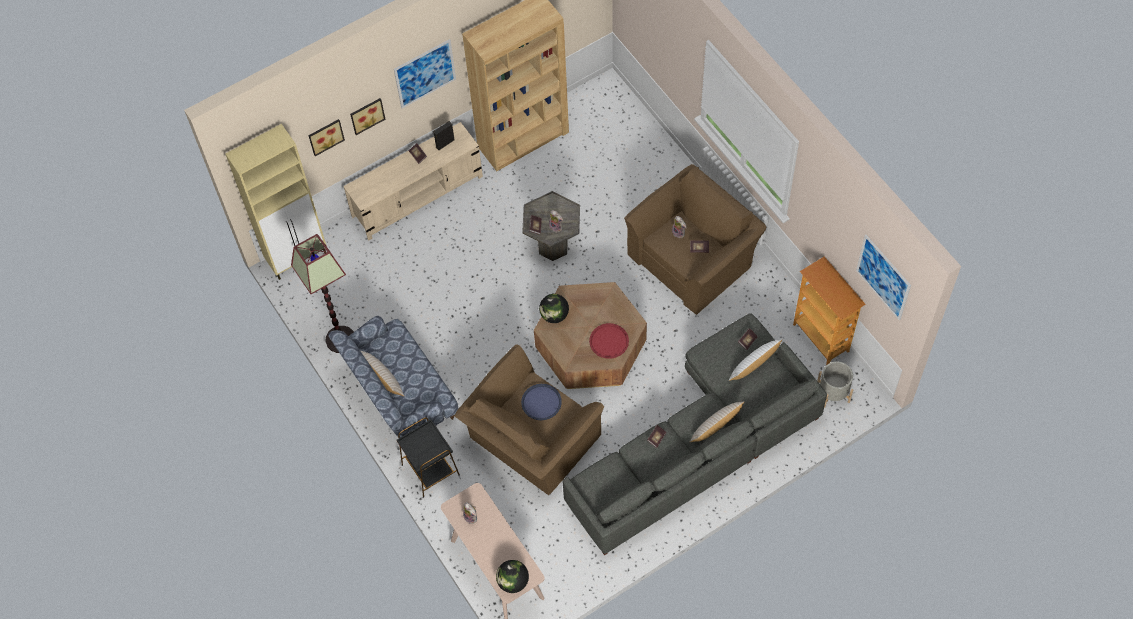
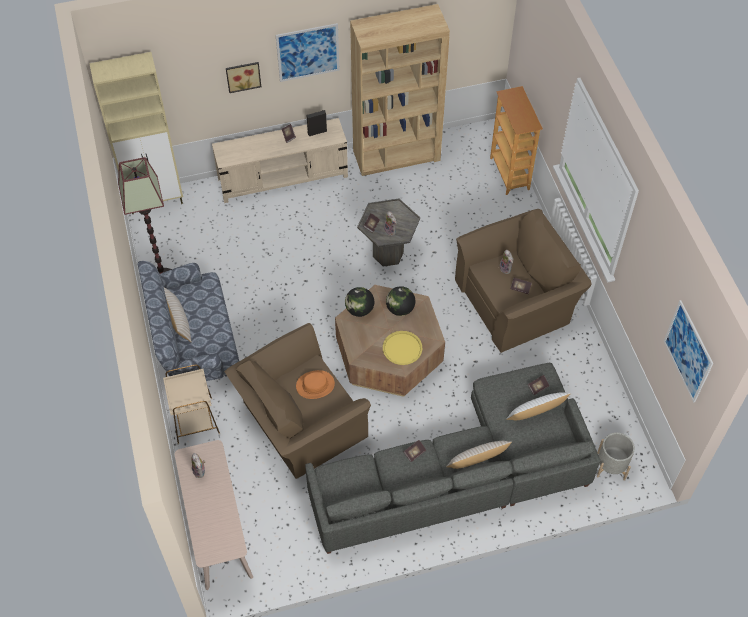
camera: 15 degrees right, 5 degrees down
picture [308,119,345,156] -> none
black side table [397,417,460,498] -> beige side table [163,365,220,444]
globe [496,560,529,593] -> globe moved to [386,286,415,316]
blue tray [521,384,562,420] -> orange hat [296,370,335,399]
red tray [589,323,629,359] -> yellow tray [383,331,422,365]
bookcase [793,257,866,365] -> bookcase moved to [490,86,543,195]

